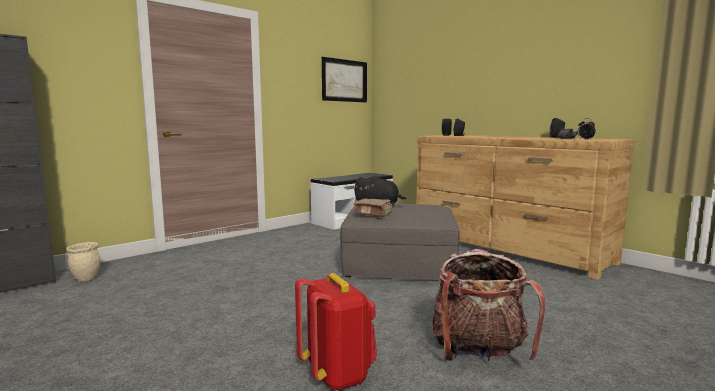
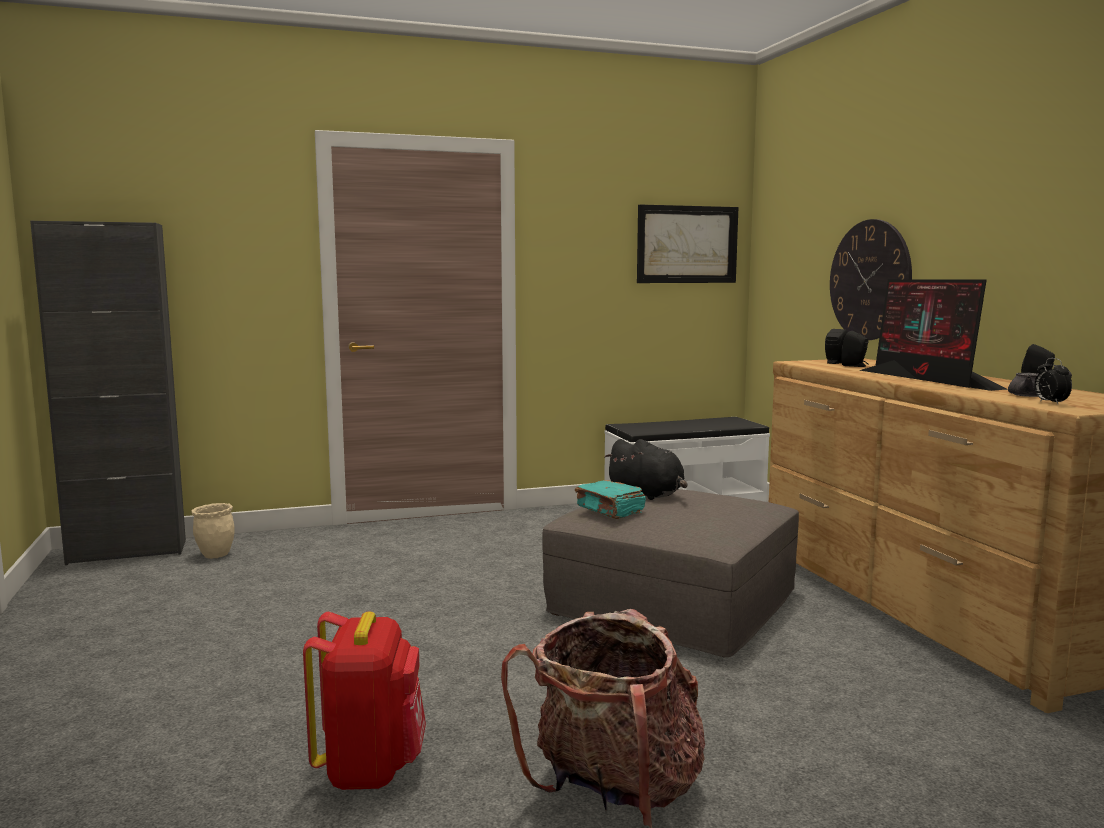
camera: 25 degrees right, 0 degrees up
brown book [354,198,392,217] -> turquoise book [575,480,646,519]
none -> wall clock [830,219,912,340]
none -> monitor [859,279,1008,391]

